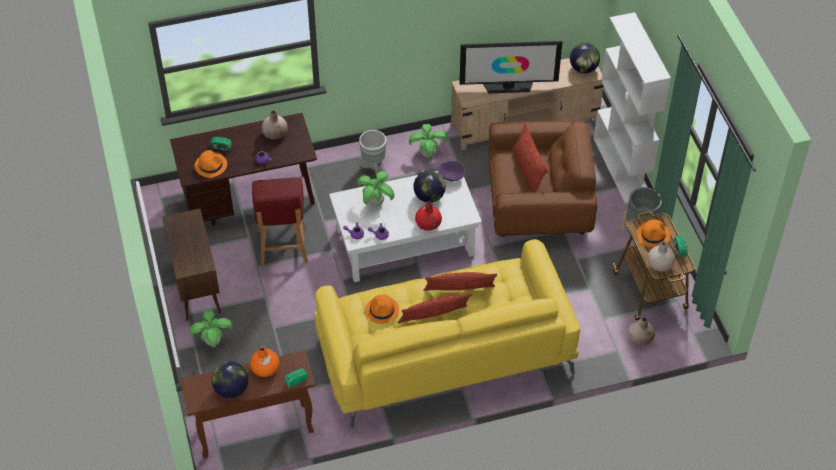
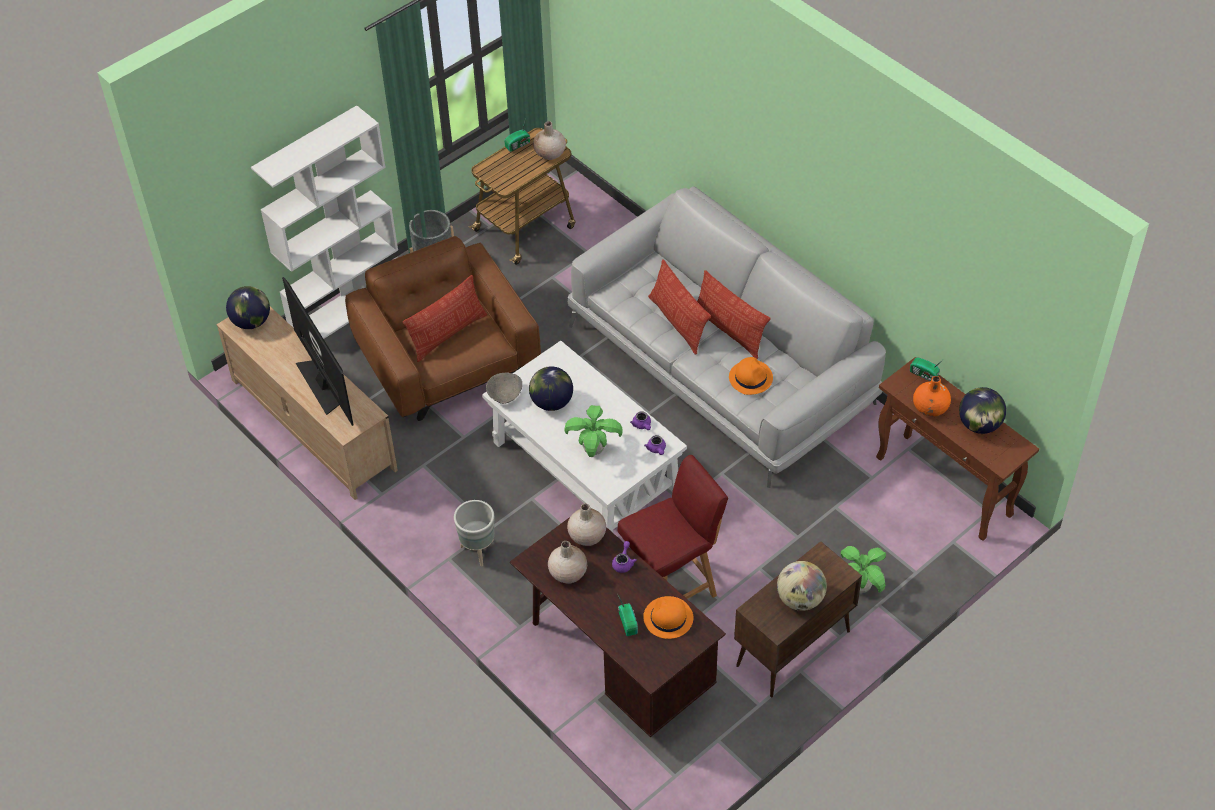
camera: 115 degrees left, 0 degrees up
yellow sofa [314,239,581,428] -> grey sofa [568,186,886,488]
potted plant [409,124,447,157] -> none
red vase [415,201,442,231] -> none
purple bowl [438,161,465,181] -> grey bowl [486,372,522,404]
beige vase [628,317,655,346] -> beige vase moved to [567,503,606,546]
orange hat [637,219,670,248] -> none
none -> globe [777,561,827,611]

